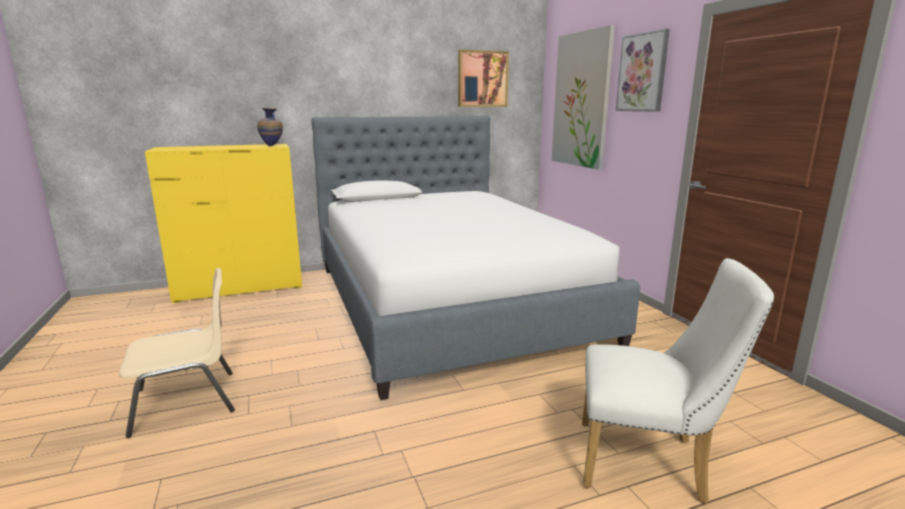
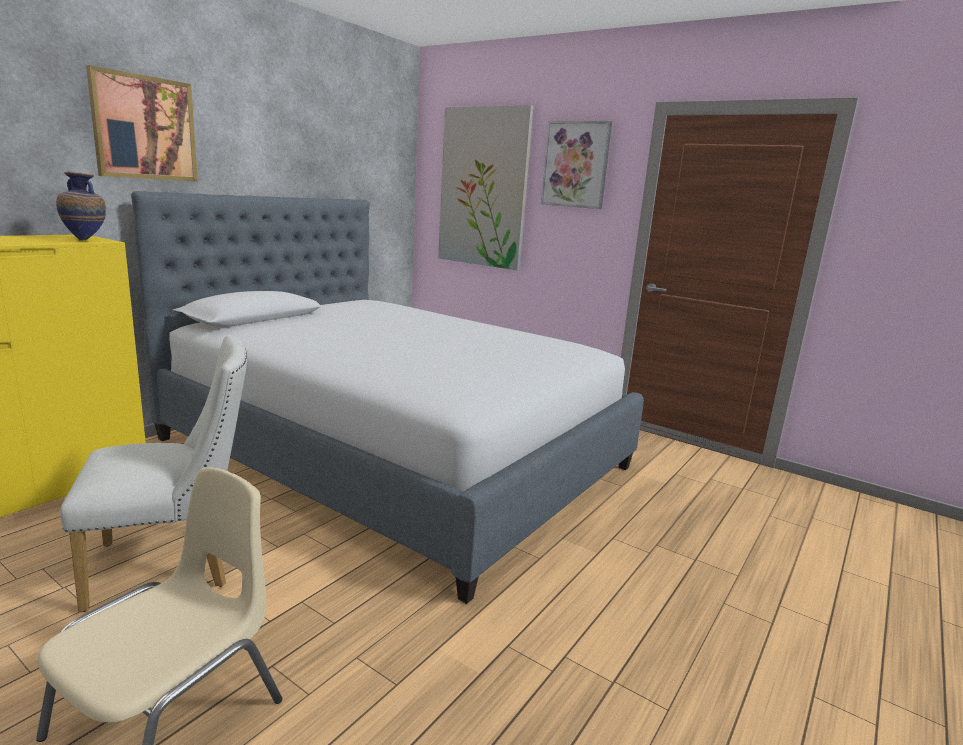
camera: 35 degrees left, 0 degrees up
picture [458,50,509,107] -> picture moved to [86,65,198,181]
white chair [582,258,774,504] -> white chair moved to [60,335,247,612]

